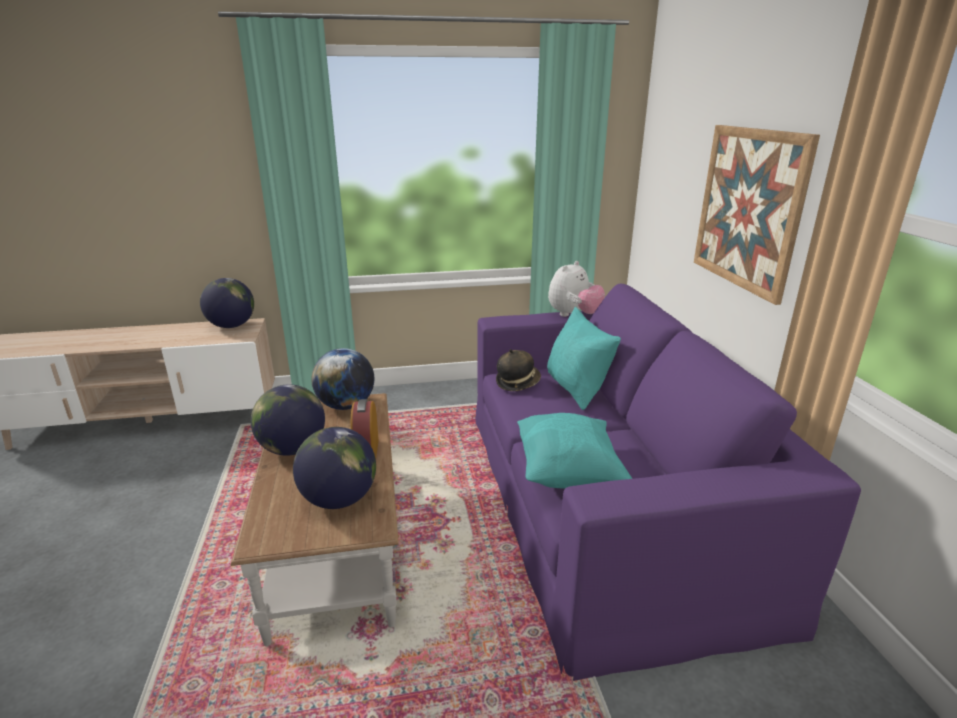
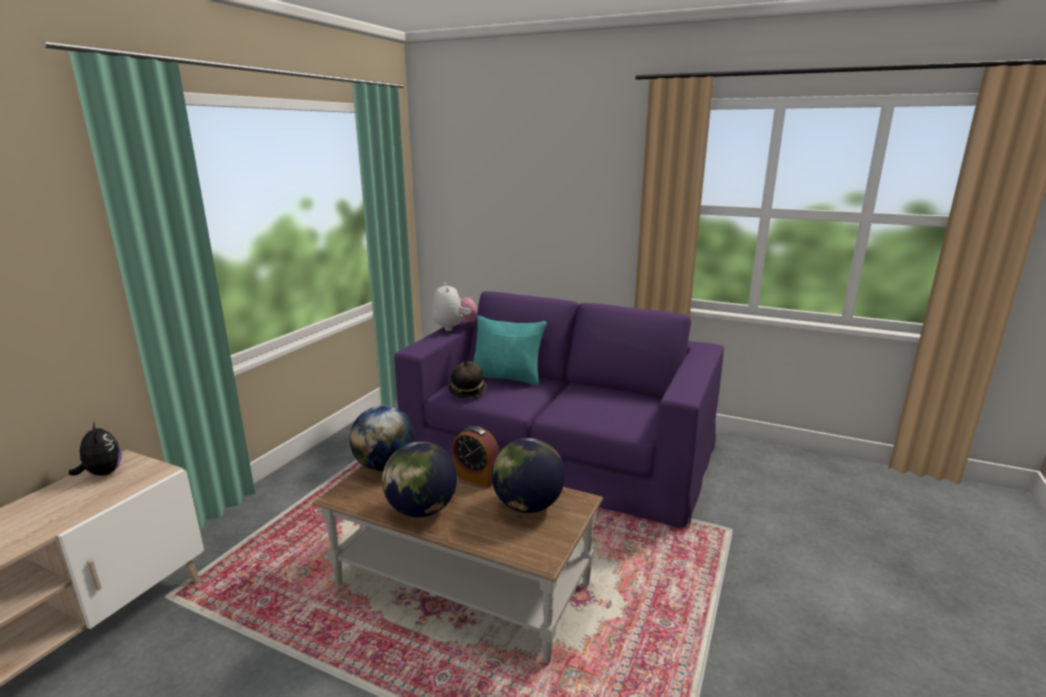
camera: 55 degrees left, 5 degrees down
globe [200,278,254,328] -> plush toy [68,422,122,476]
turquoise pillow [517,413,633,488] -> none
picture [694,125,820,305] -> none

